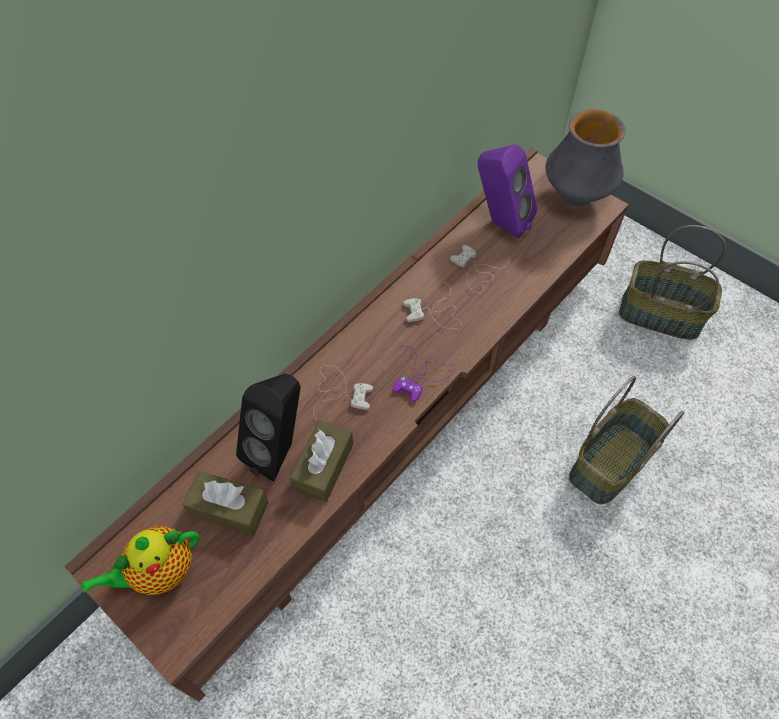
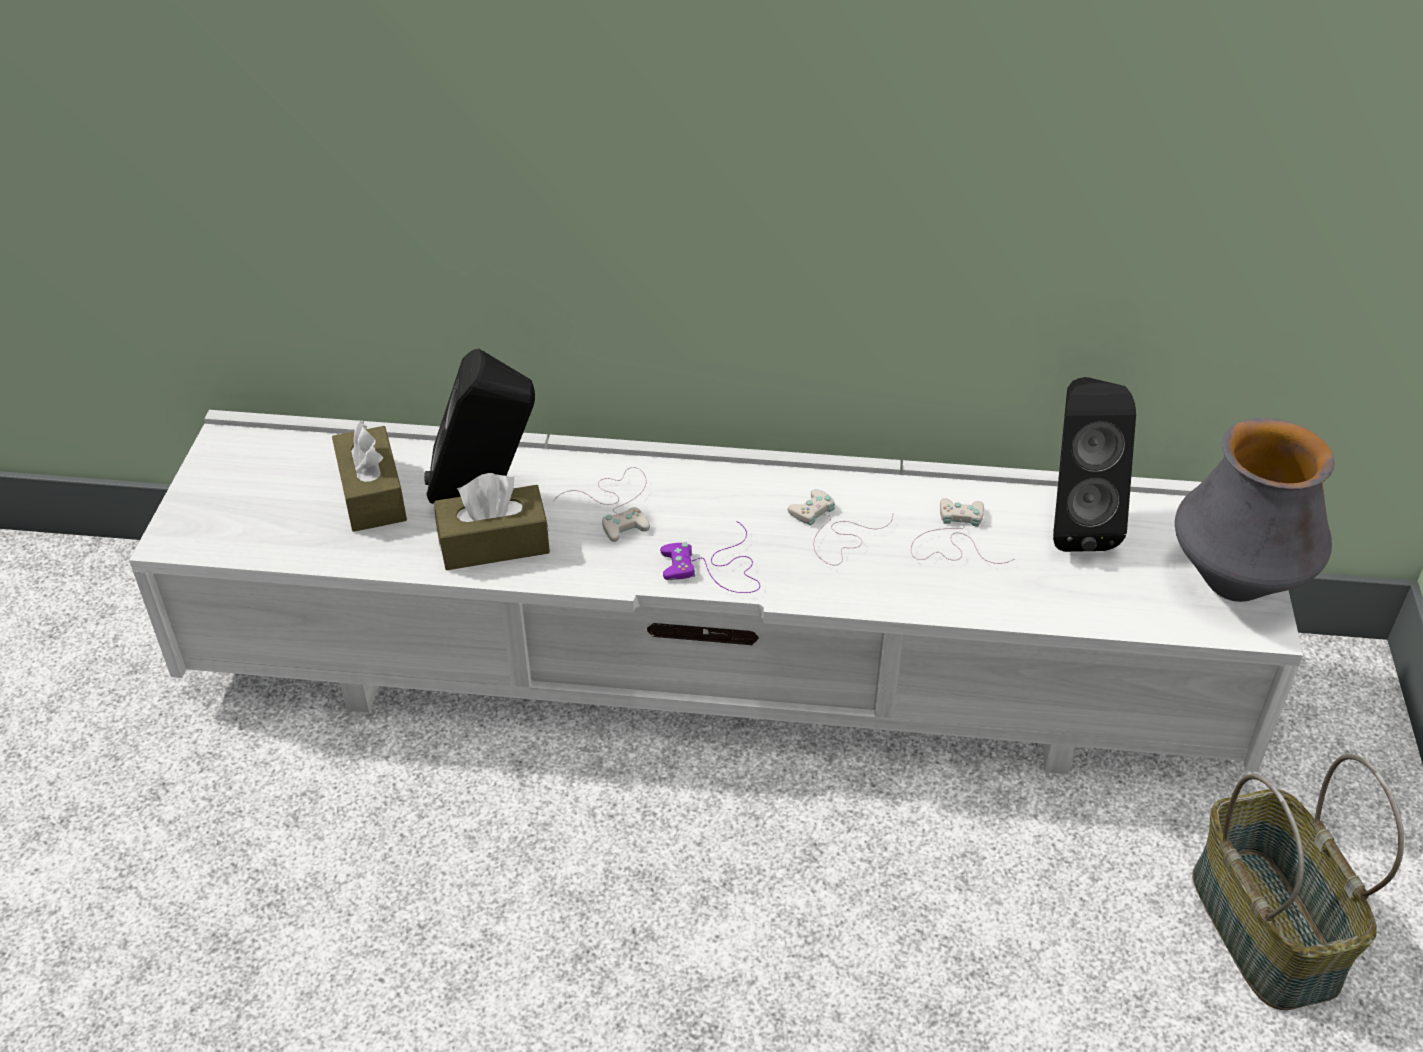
camera: 55 degrees right, 15 degrees down
brown tv stand [64,147,629,702] -> white tv stand [129,410,1303,775]
teapot [81,526,200,595] -> none
purple speaker [478,145,537,238] -> black speaker [1053,377,1136,552]
basket [569,376,684,504] -> none

